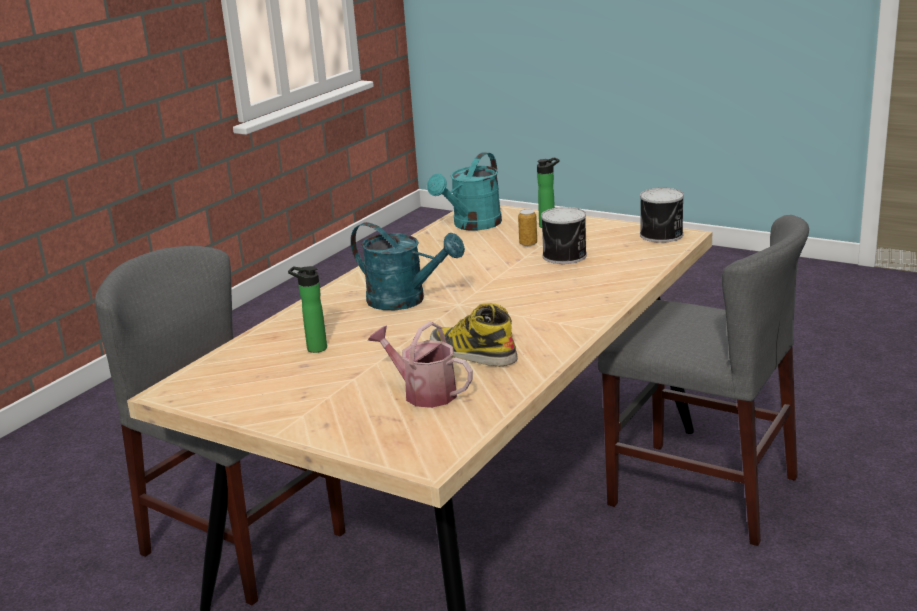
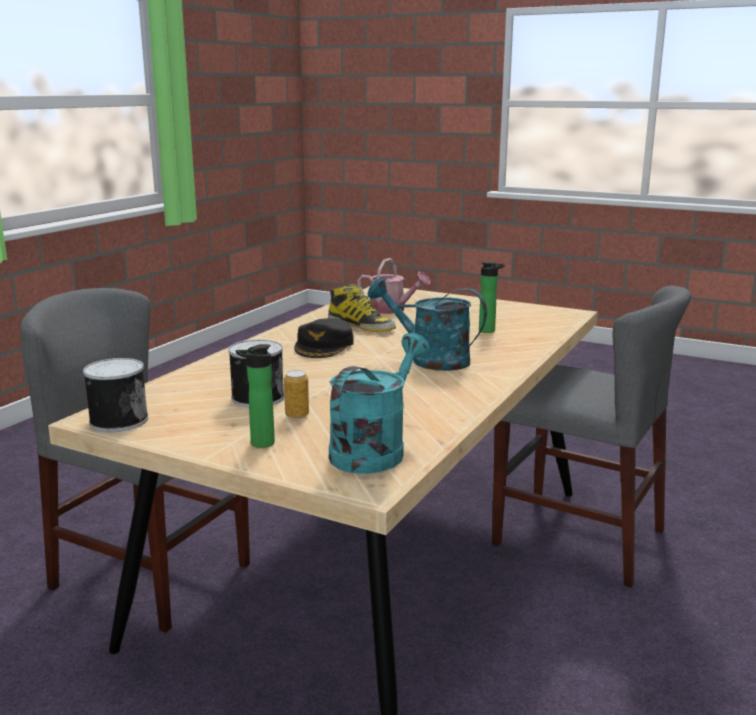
camera: 175 degrees right, 5 degrees down
none -> black cap [294,318,353,358]

